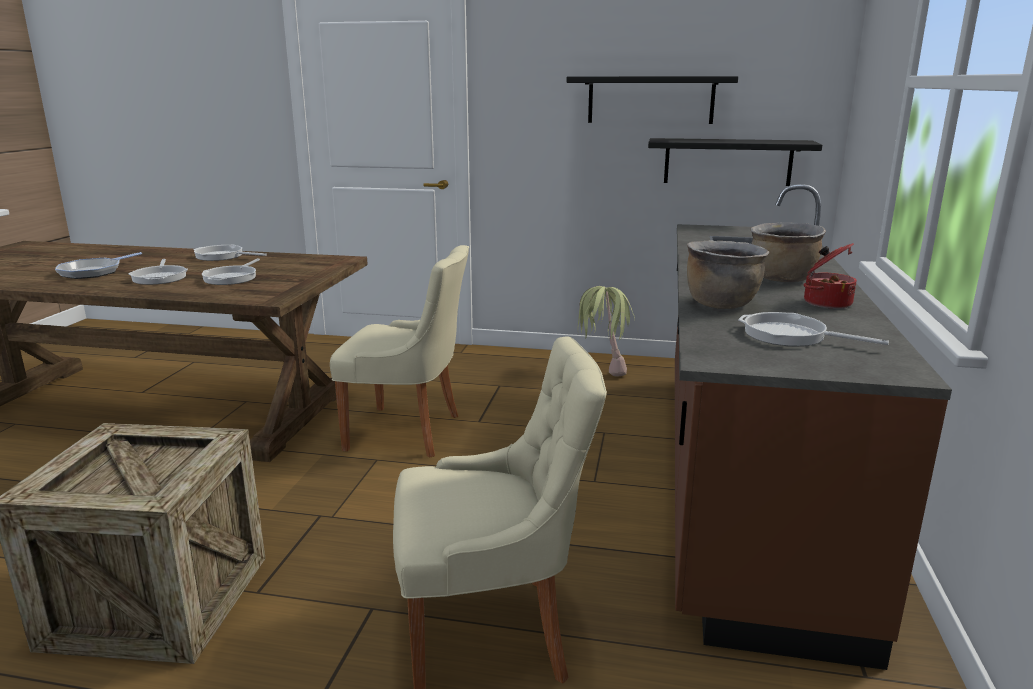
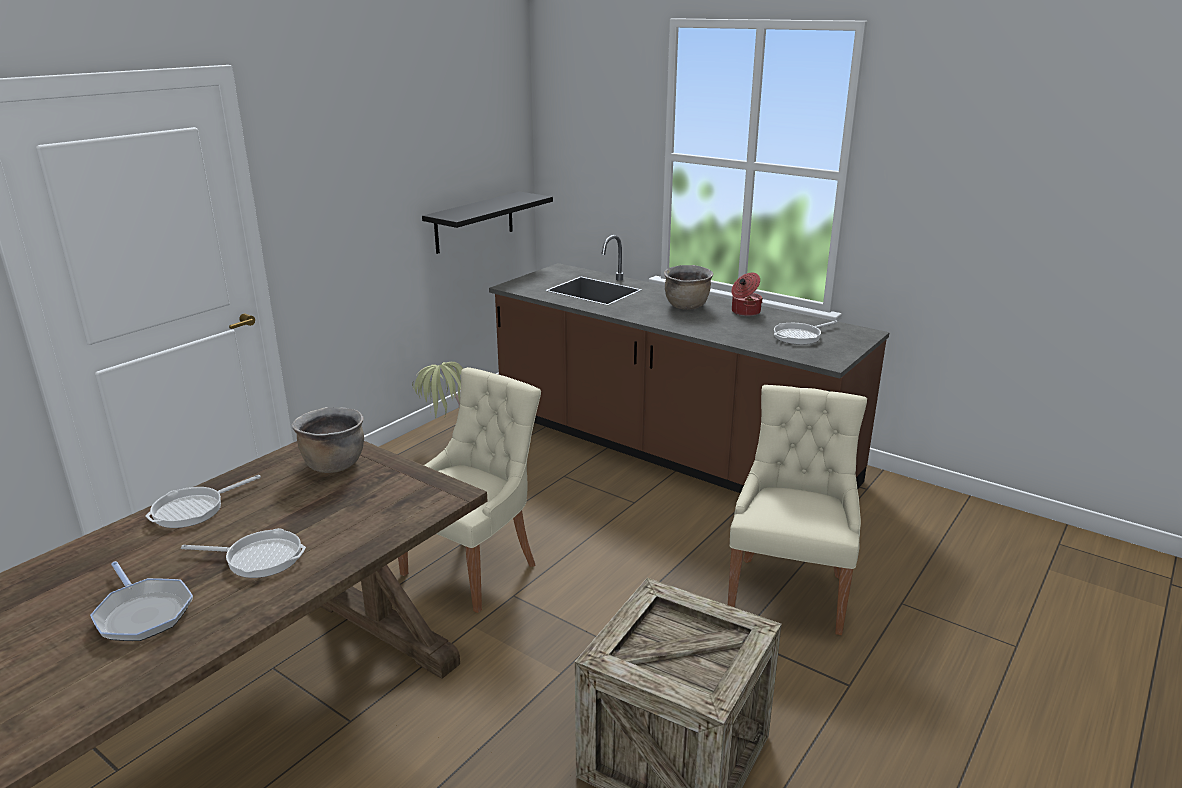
camera: 65 degrees left, 5 degrees up
frying pan [202,258,260,285] -> none
black shelf [566,76,738,124] -> none
brown cooking pot [687,241,769,309] -> brown cooking pot moved to [291,407,364,473]

